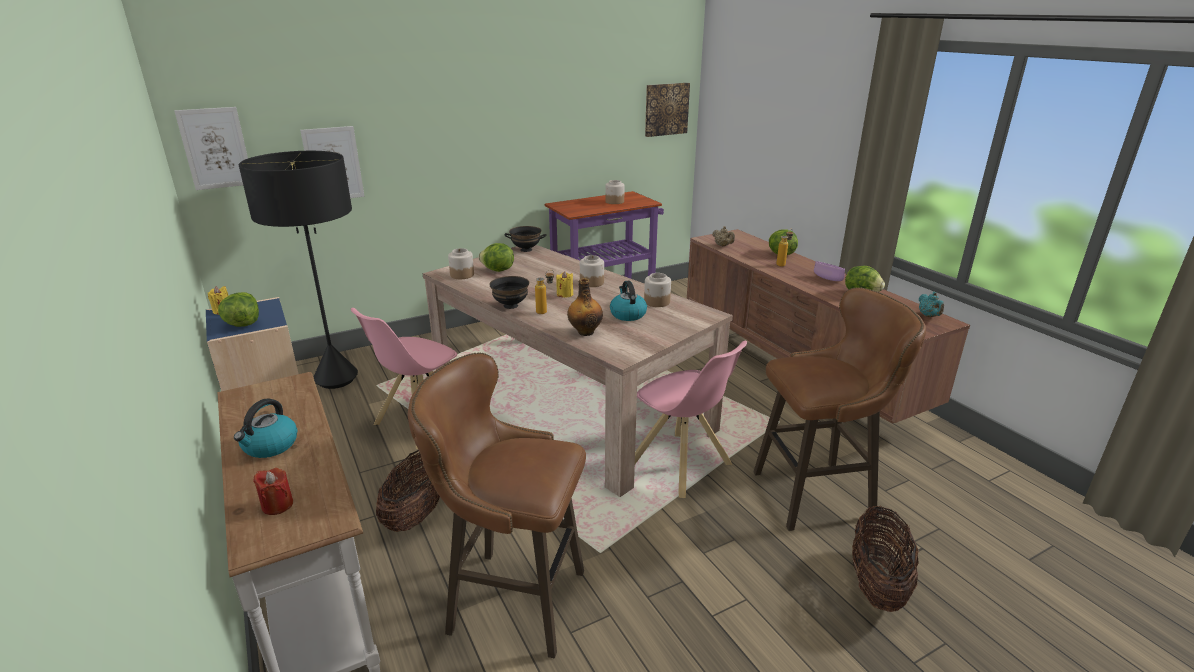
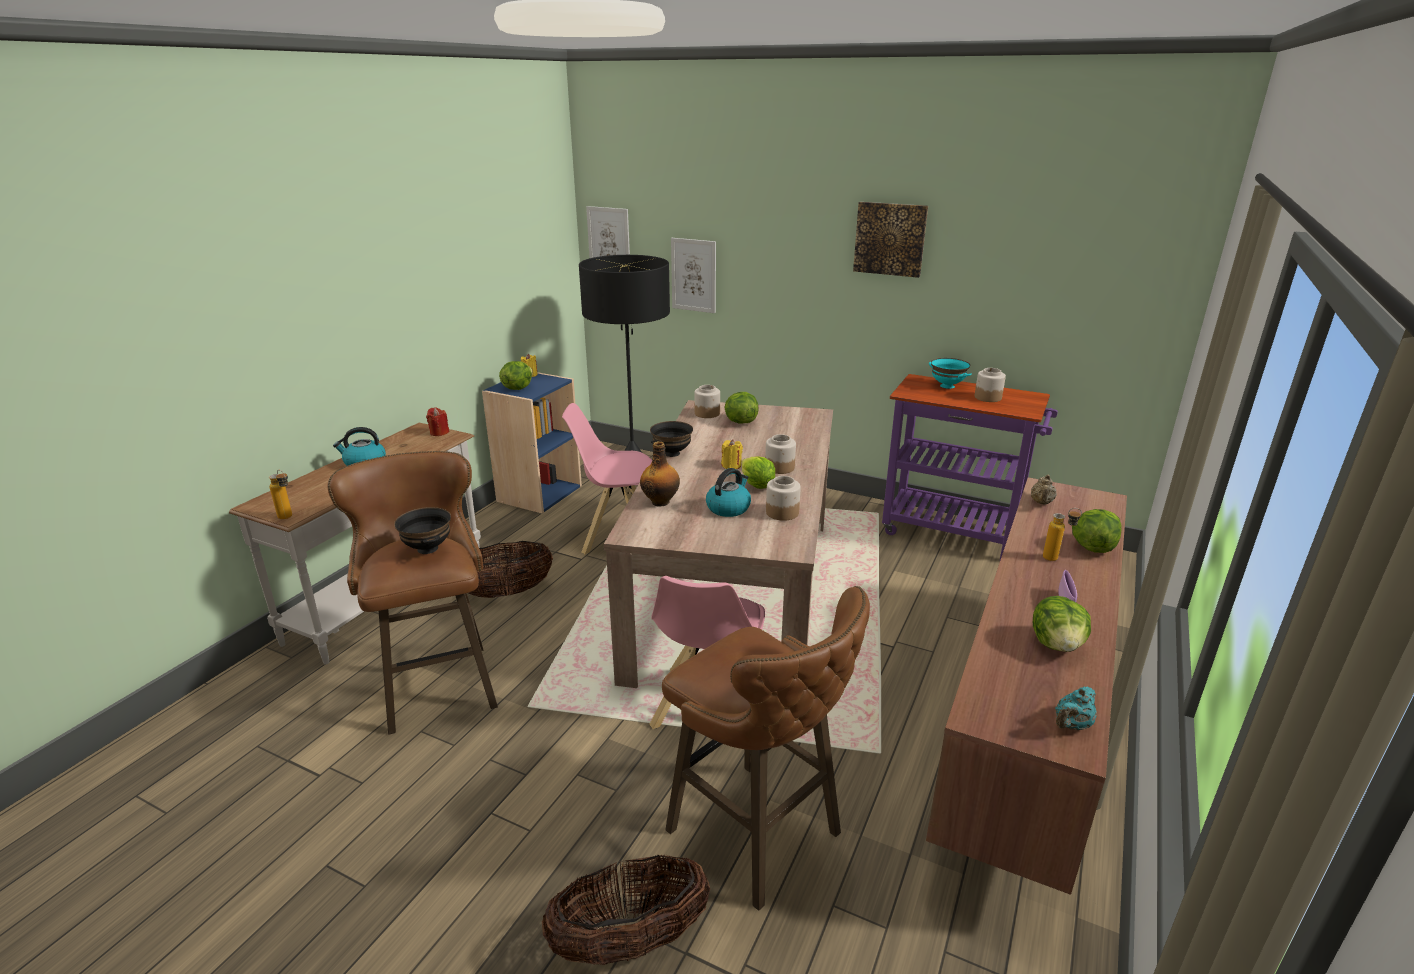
camera: 55 degrees right, 0 degrees up
red candle [253,468,293,515] -> red candle moved to [426,407,450,436]
black bowl [504,226,547,252] -> black bowl moved to [394,507,451,554]
bottle [535,270,554,314] -> bottle moved to [269,470,292,519]
picture [645,83,690,137] -> picture moved to [853,202,928,278]
none -> lettuce [742,456,775,489]
none -> turquoise bowl [929,358,972,389]

